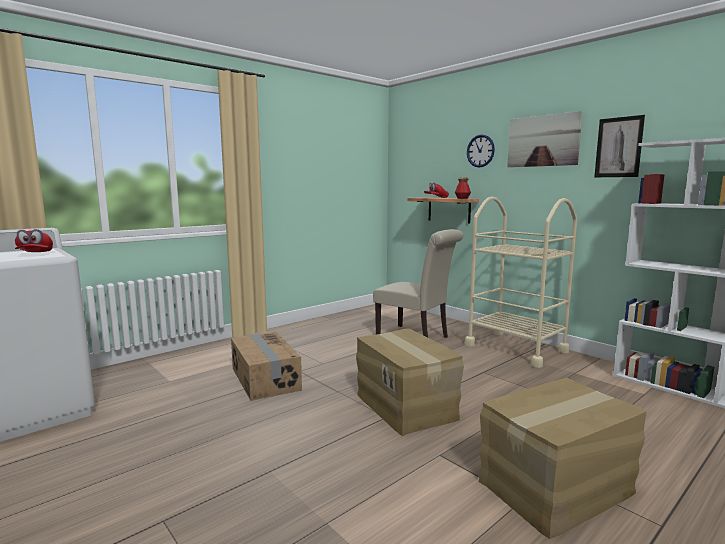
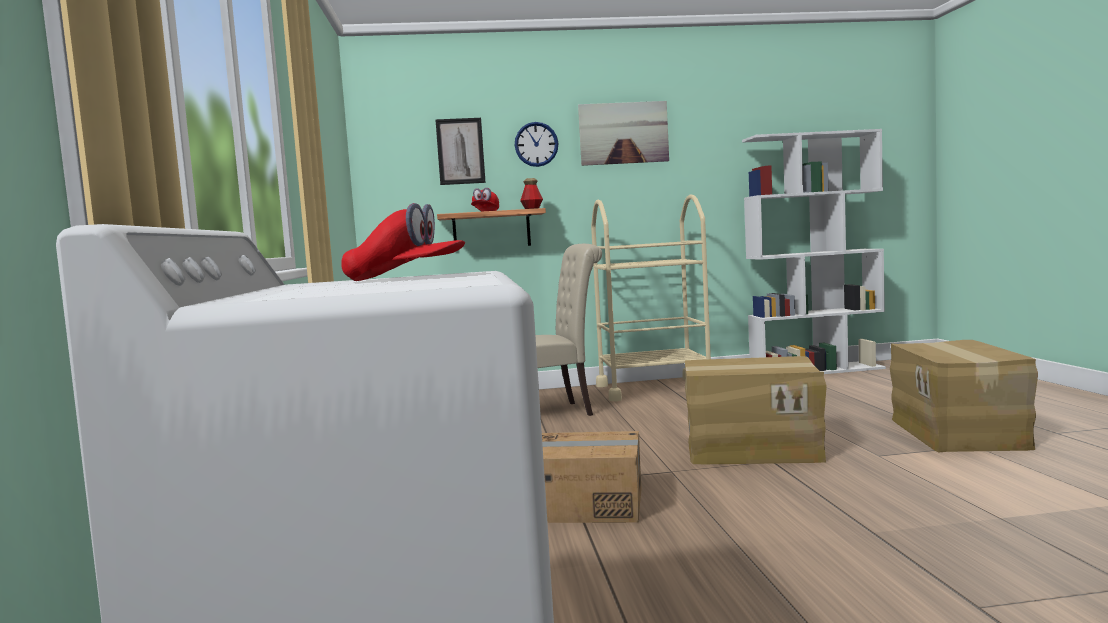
camera: 55 degrees left, 5 degrees down
picture [594,115,645,177] -> picture moved to [435,118,486,185]

